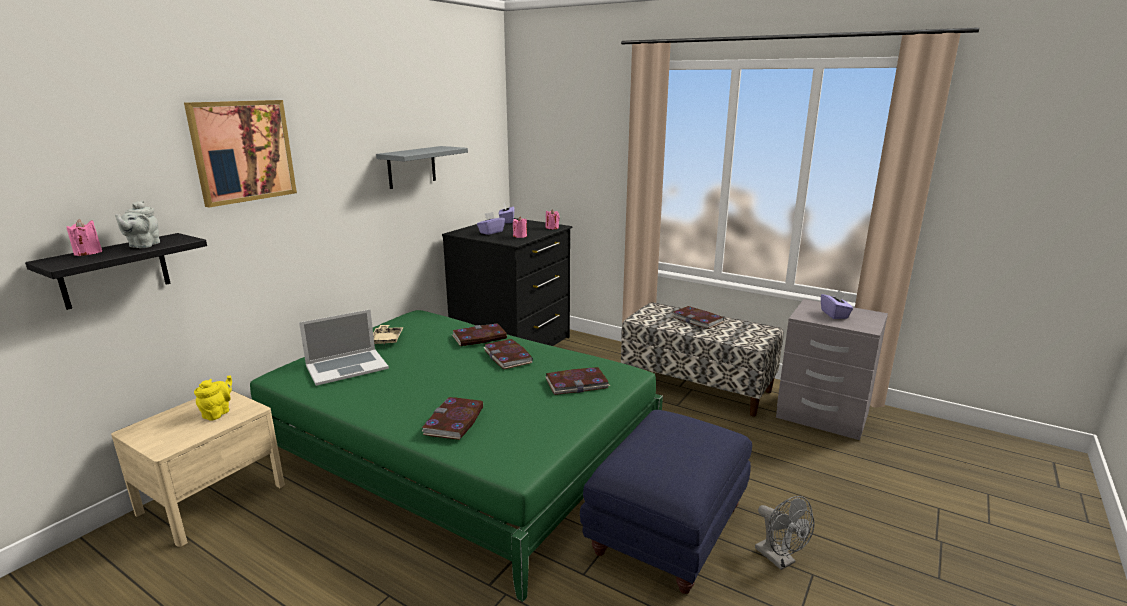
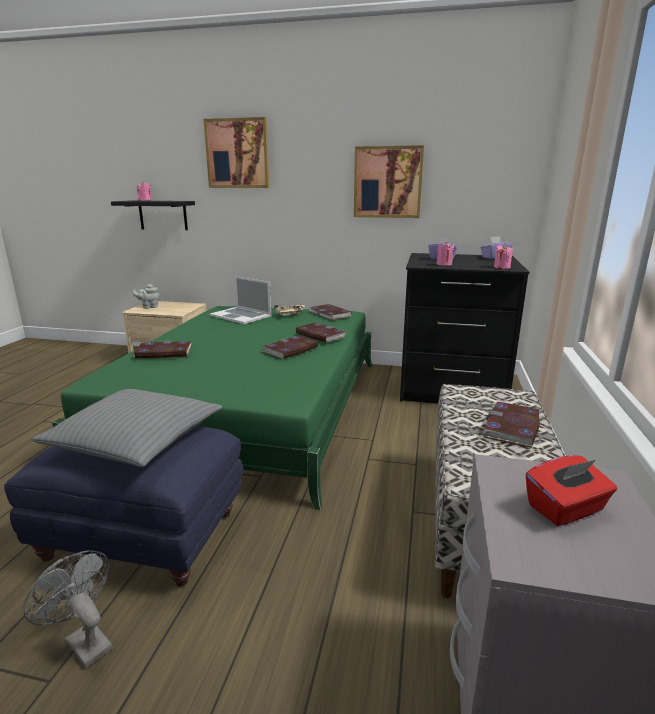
camera: 70 degrees right, 0 degrees up
grey teapot [115,201,160,248] -> grey teapot moved to [133,284,160,309]
yellow teapot [194,375,232,421] -> none
grey shelf [376,146,468,189] -> picture [354,145,424,218]
book [545,367,610,395] -> book moved to [310,304,352,320]
grey fan [755,496,815,570] -> grey fan turned 90 degrees clockwise [23,550,113,668]
purple tissue box [821,290,853,319] -> red tissue box [526,455,617,526]
none -> grey pillow [31,389,223,467]

